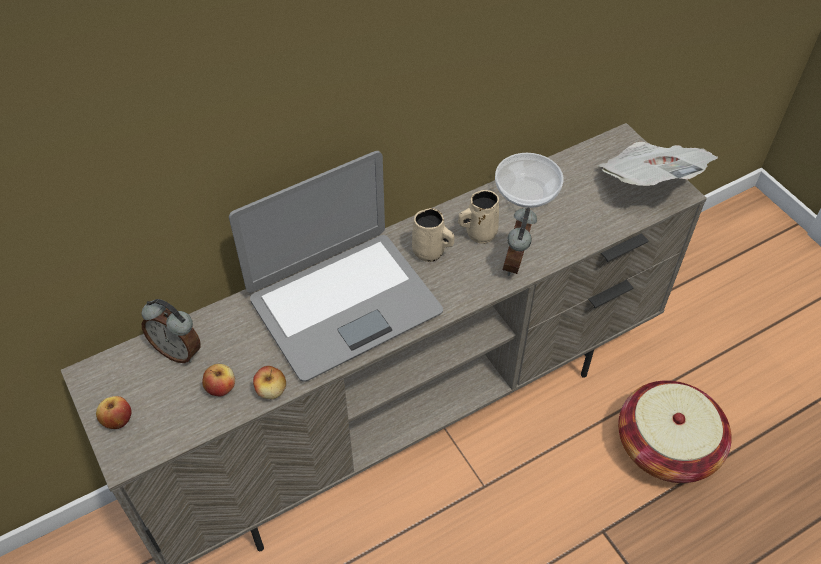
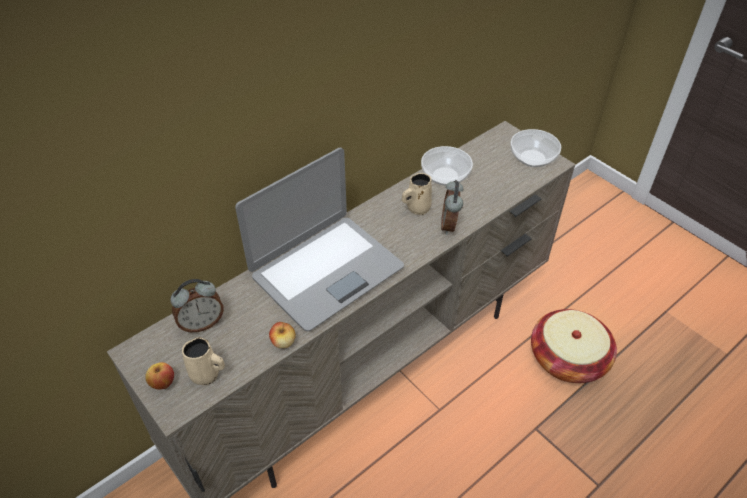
camera: 10 degrees left, 5 degrees down
alarm clock [142,299,201,363] -> alarm clock turned 45 degrees counterclockwise [170,279,224,332]
apple [202,364,235,396] -> none
beige mug [412,208,454,262] -> beige mug moved to [182,337,225,385]
newspaper [598,142,718,186] -> bowl [510,129,561,167]

